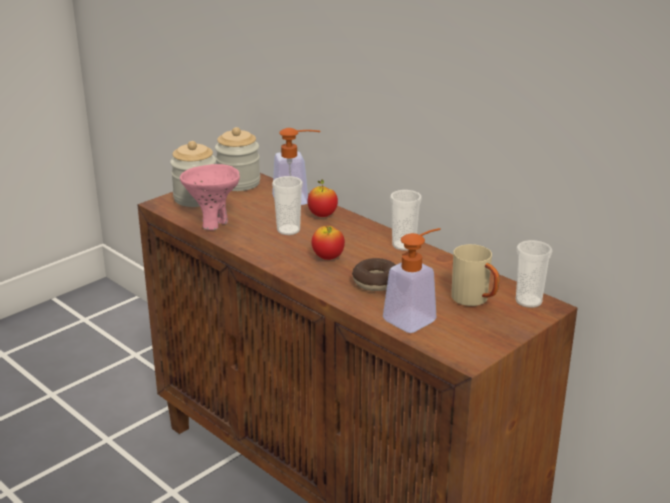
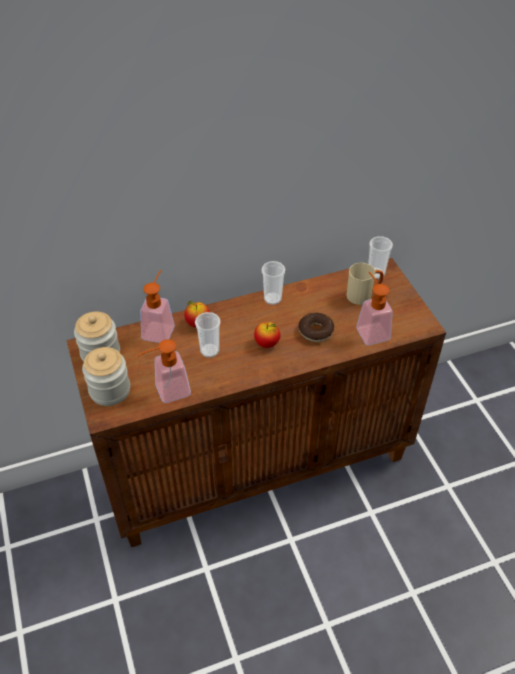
camera: 65 degrees left, 20 degrees up
pink bowl [180,164,240,230] -> soap dispenser [137,339,191,403]

